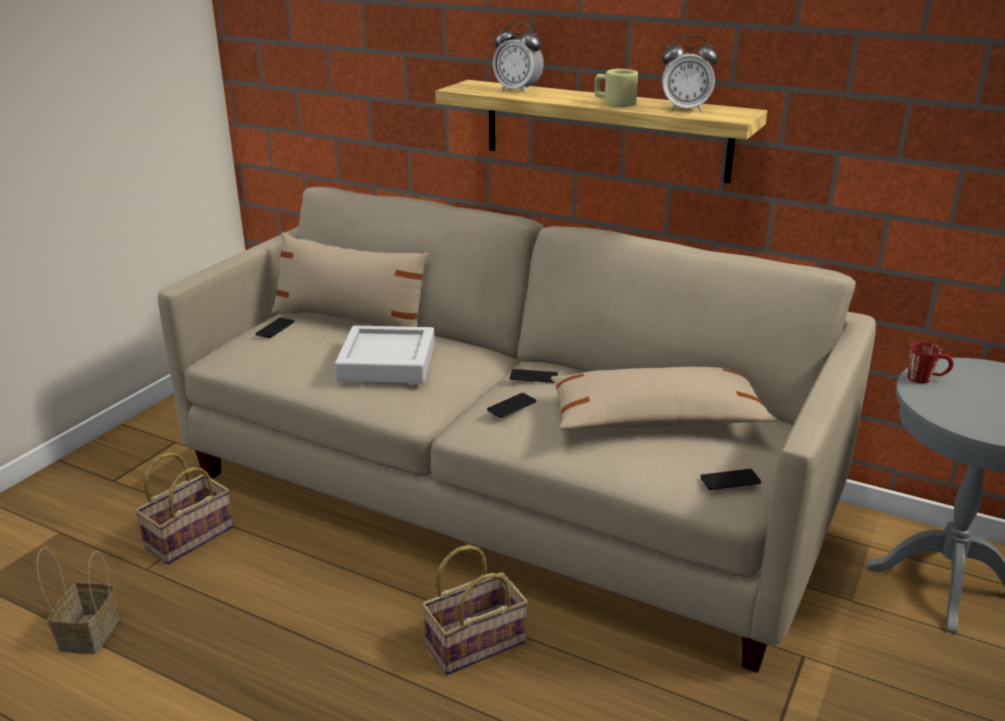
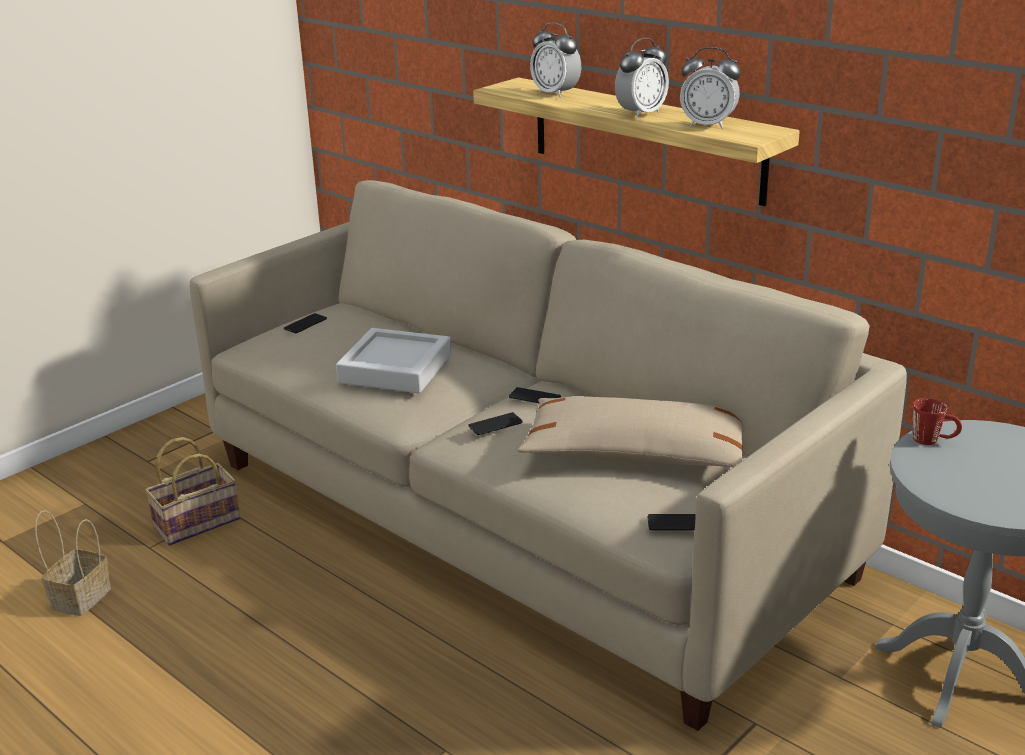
camera: 15 degrees right, 0 degrees up
beige pillow [271,232,429,327] -> none
basket [421,545,528,675] -> none
beige mug [595,69,638,107] -> alarm clock [615,38,669,119]

